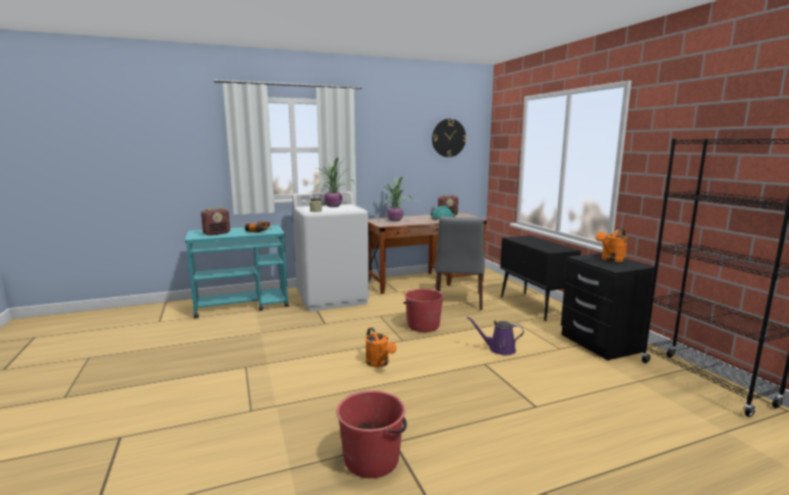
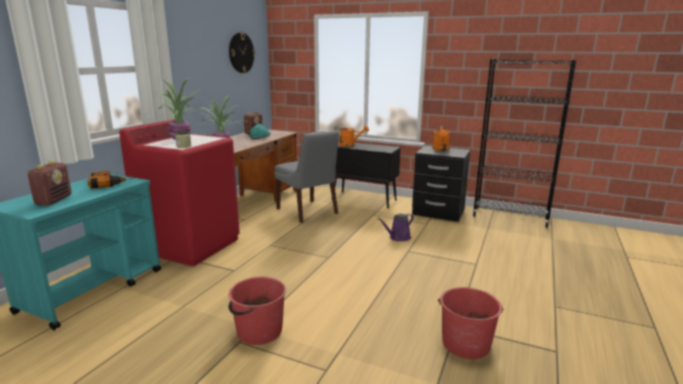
camera: 45 degrees left, 5 degrees up
white washing machine [292,192,369,312] -> red washing machine [119,119,240,266]
orange watering can [366,327,396,367] -> orange watering can moved to [335,124,369,147]
red bucket [403,289,444,332] -> red bucket moved to [228,277,286,345]

